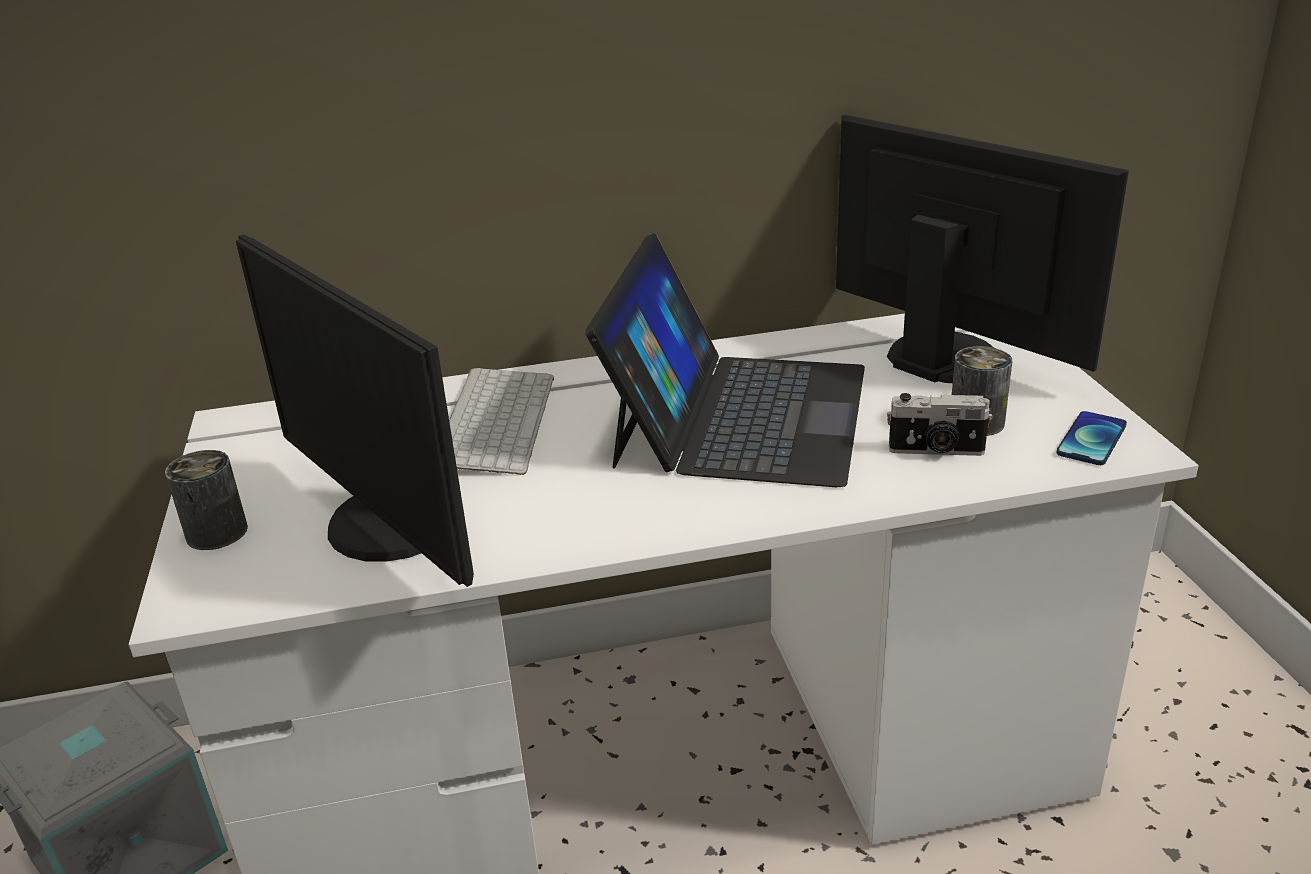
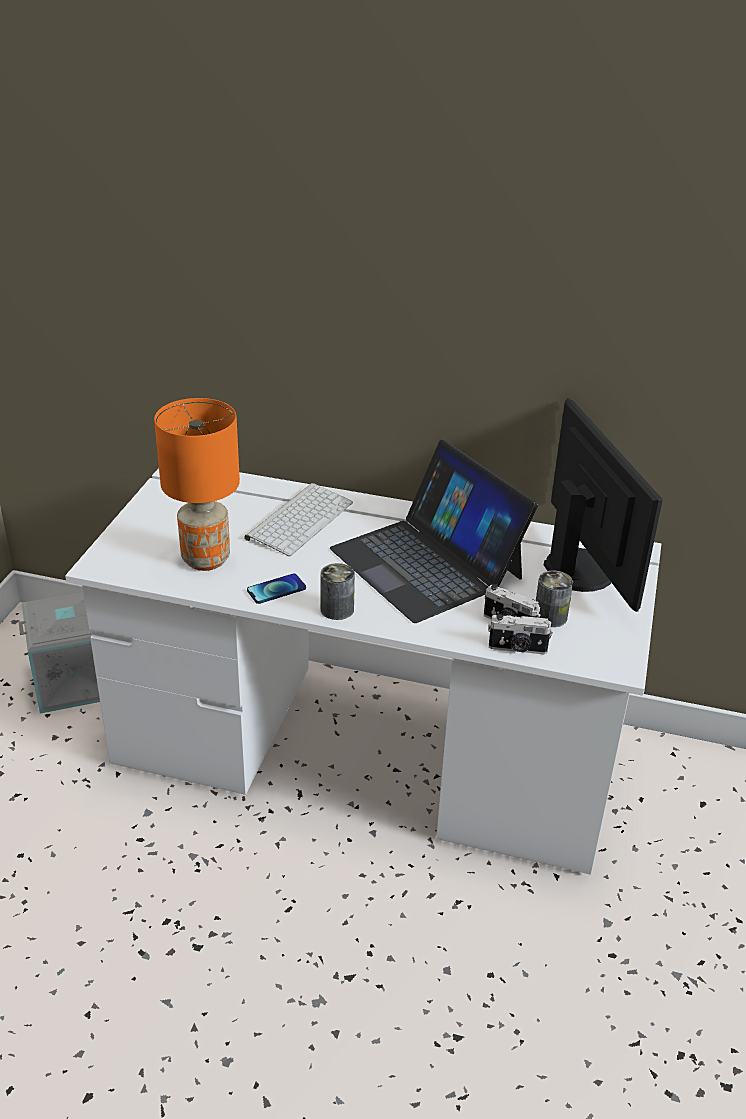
camera: 25 degrees right, 5 degrees up
can [165,450,248,550] -> can moved to [320,563,355,620]
monitor [236,235,474,587] -> orange table lamp [154,398,240,571]
laptop [585,233,865,487] -> laptop turned 105 degrees clockwise [330,440,538,623]
phone [1056,411,1127,465] -> phone moved to [247,574,306,604]
none -> camera [488,614,553,654]

